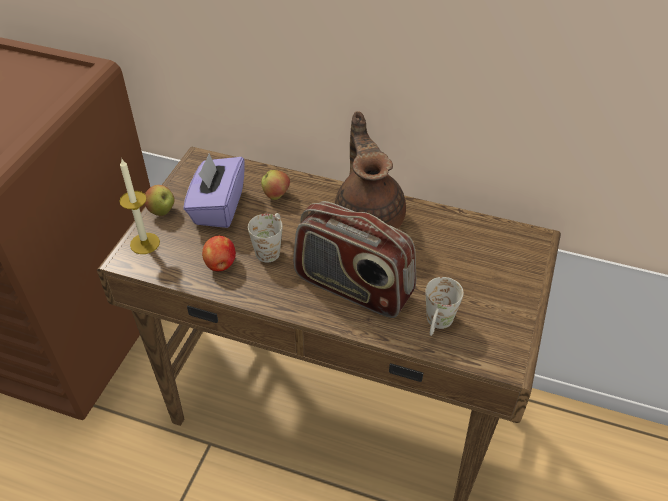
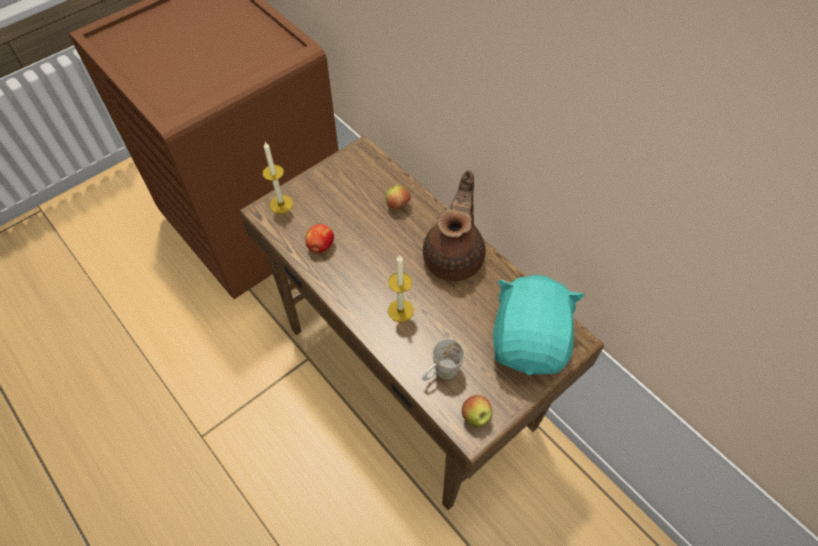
camera: 30 degrees right, 10 degrees up
apple [144,185,175,216] -> apple moved to [462,395,493,427]
purple tissue box [183,154,245,228] -> none
white mug [248,213,283,263] -> none
radio [293,201,416,318] -> candle [388,255,414,322]
none -> turquoise plush toy [493,275,585,376]

